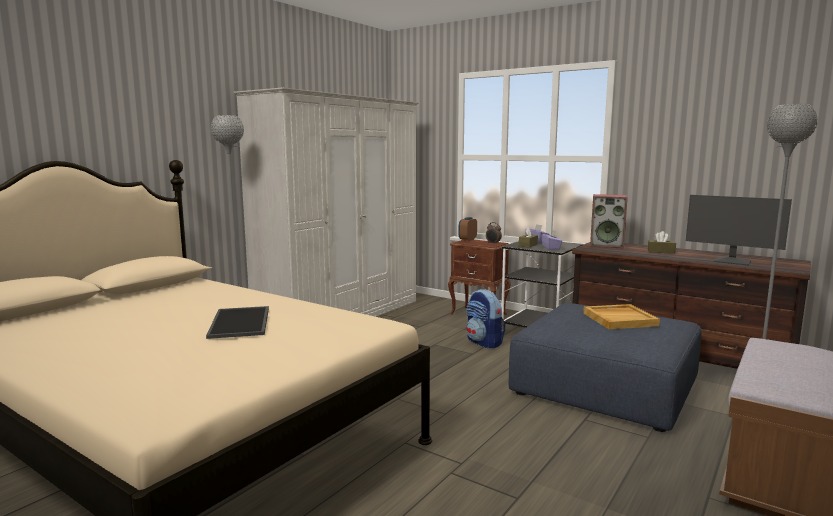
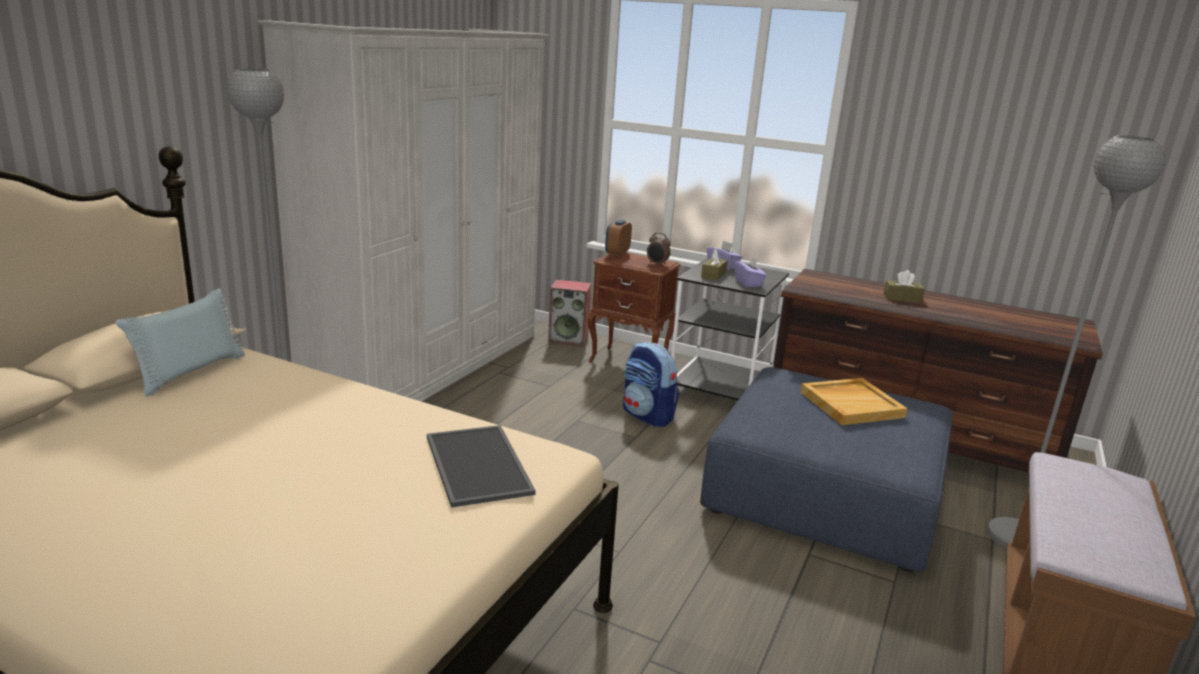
camera: 10 degrees left, 10 degrees up
tray [206,306,269,339] -> tray moved to [427,425,536,508]
speaker [590,194,628,248] -> speaker moved to [548,280,591,346]
monitor [686,195,792,265] -> none
none -> blue pillow [116,288,245,396]

